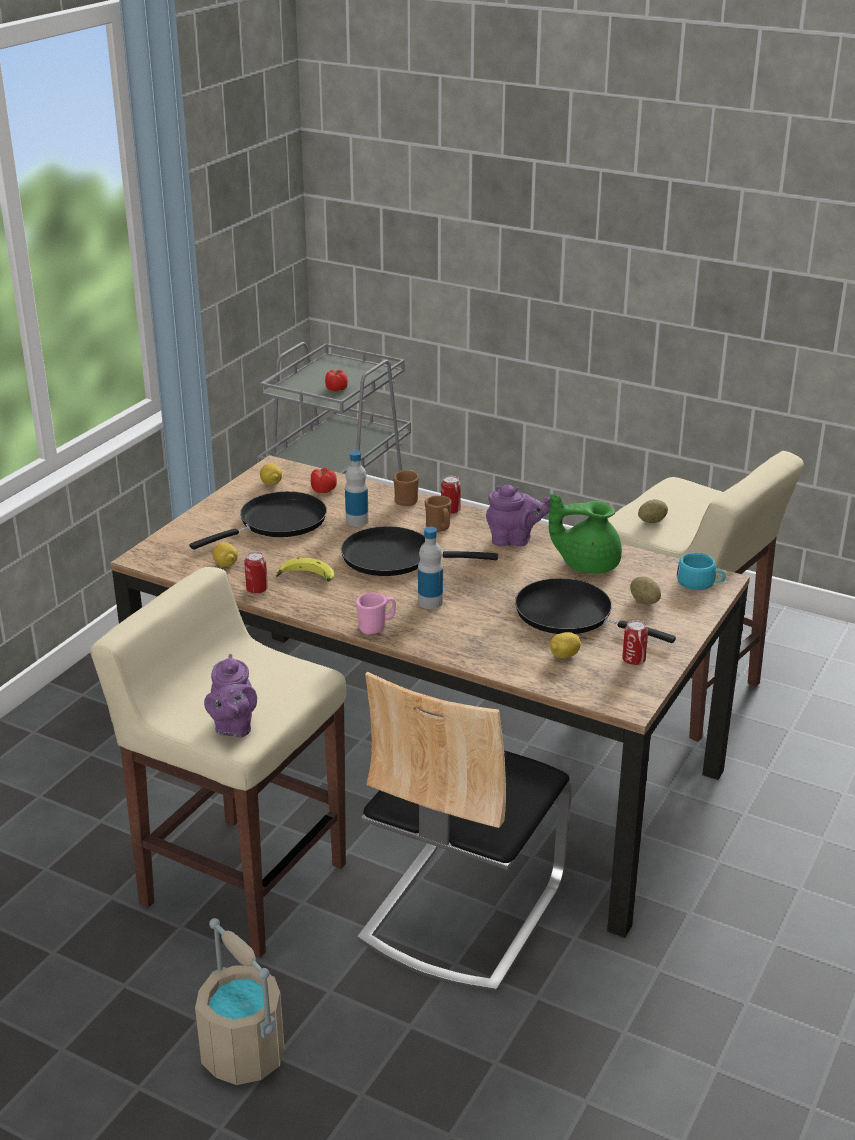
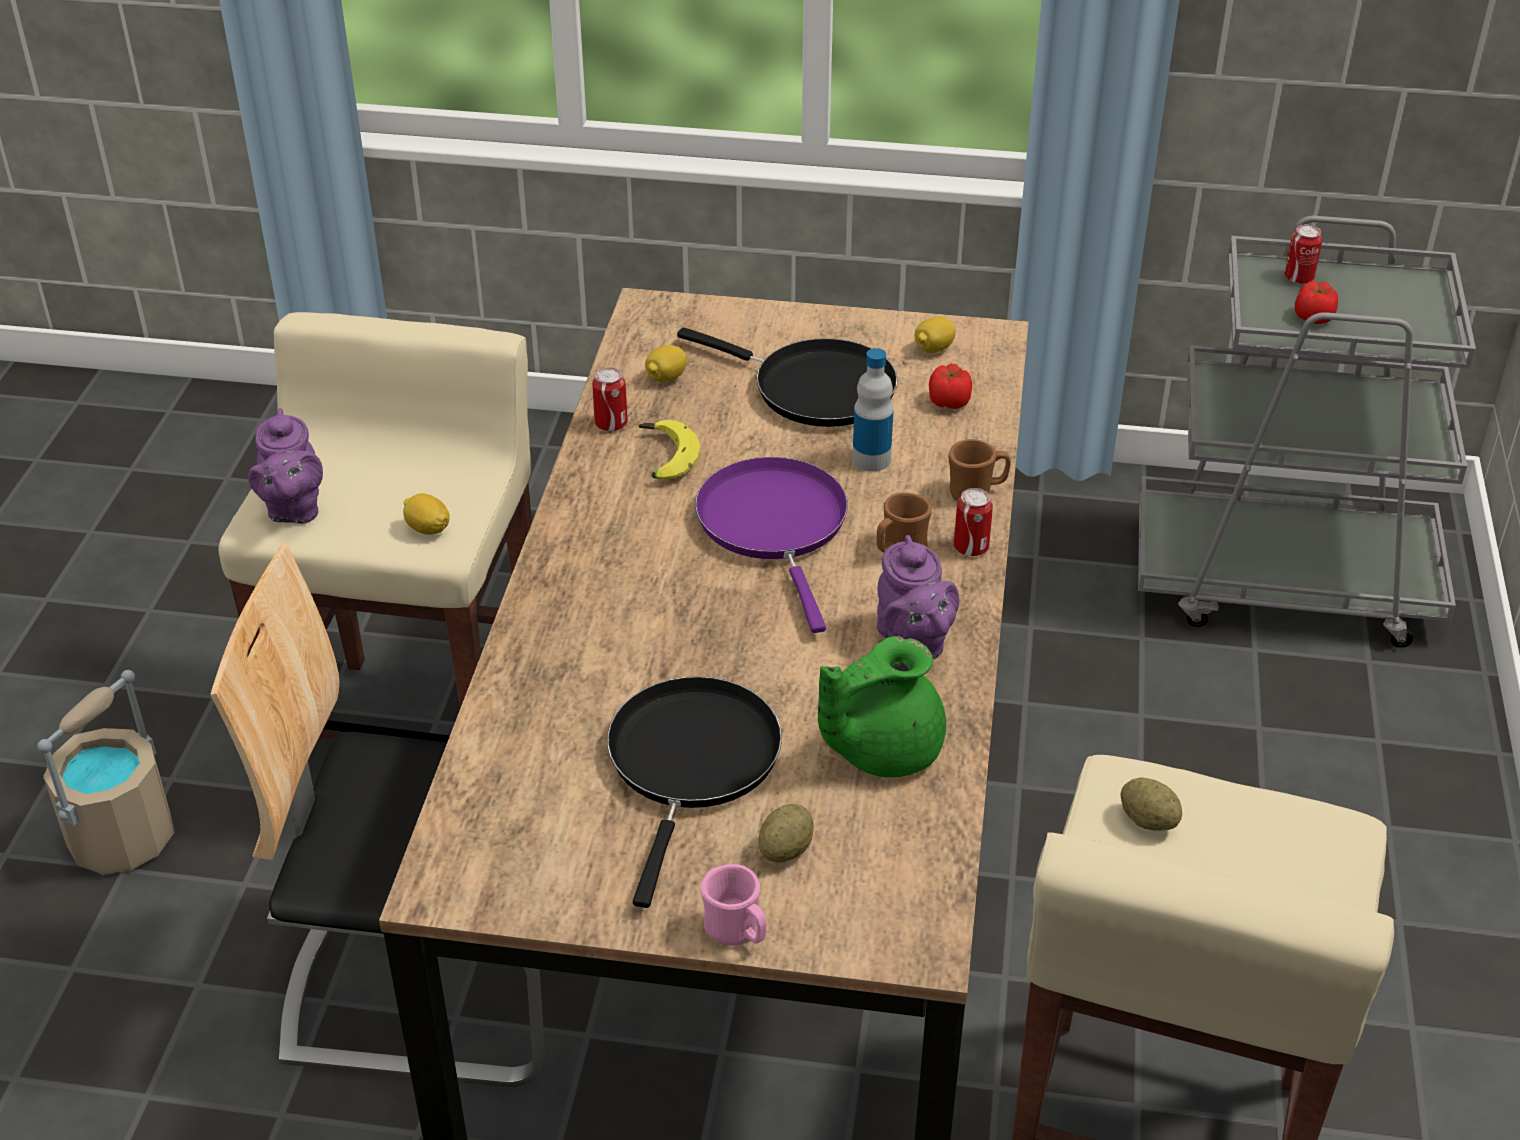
camera: 70 degrees right, 10 degrees up
purple teapot [204,654,257,738] -> purple teapot turned 75 degrees counterclockwise [248,408,323,524]
black frying pan [341,526,498,576] -> purple frying pan [695,457,848,633]
pink mug [356,592,396,634] -> pink mug moved to [701,864,766,946]
bottle [418,527,443,609] -> none
green teapot [549,493,622,574] -> green teapot turned 105 degrees counterclockwise [818,636,946,777]
lemon [550,632,581,658] -> lemon moved to [403,493,449,535]
can [622,620,648,665] -> can moved to [1284,224,1322,284]
turquoise cup [677,553,726,590] -> none

